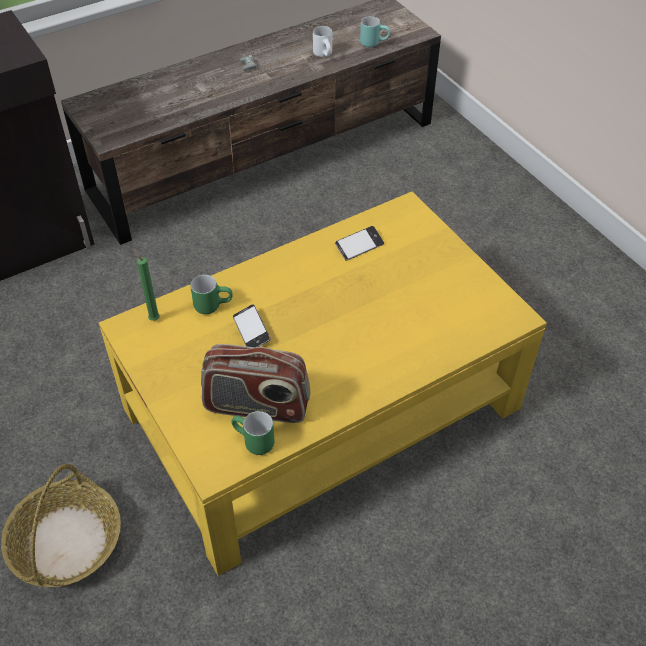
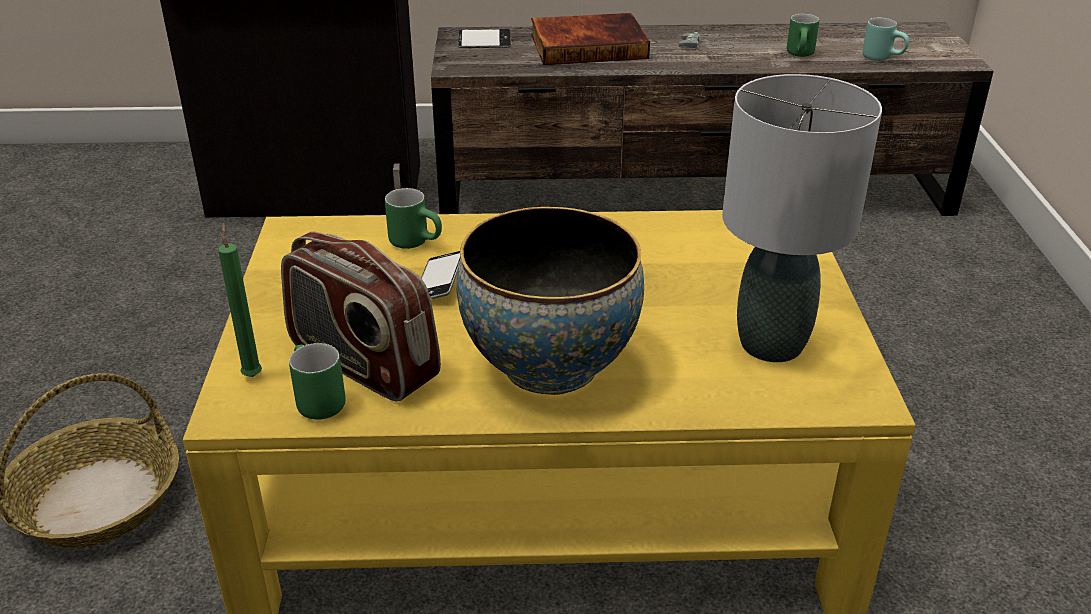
camera: 30 degrees right, 15 degrees down
green candle [133,248,160,321] -> green candle moved to [218,223,262,377]
white mug [313,26,332,57] -> green mug [787,14,819,57]
phone [335,226,384,261] -> phone moved to [458,29,511,48]
none -> bowl [457,207,644,395]
none -> book [531,13,650,65]
none -> grey table lamp [722,74,882,362]

